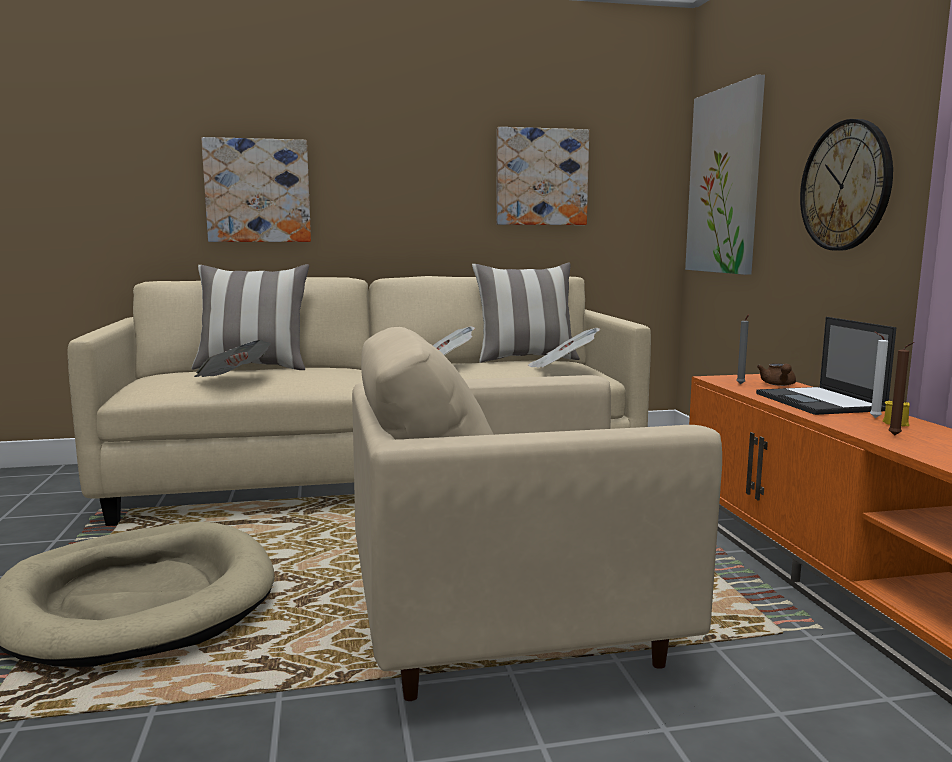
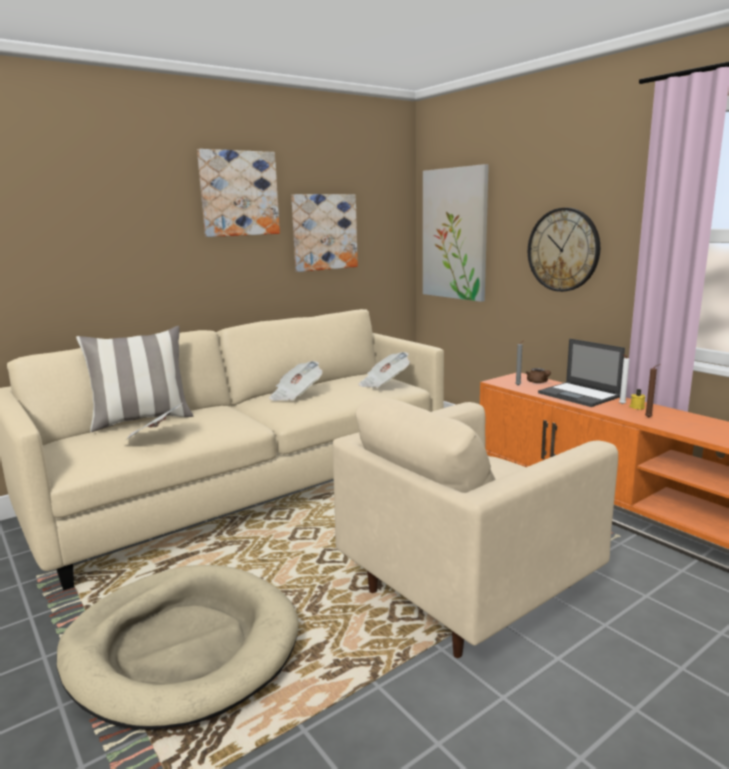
camera: 25 degrees left, 5 degrees up
picture [201,137,311,242] -> picture moved to [197,149,280,237]
pillow [472,262,580,363] -> none

